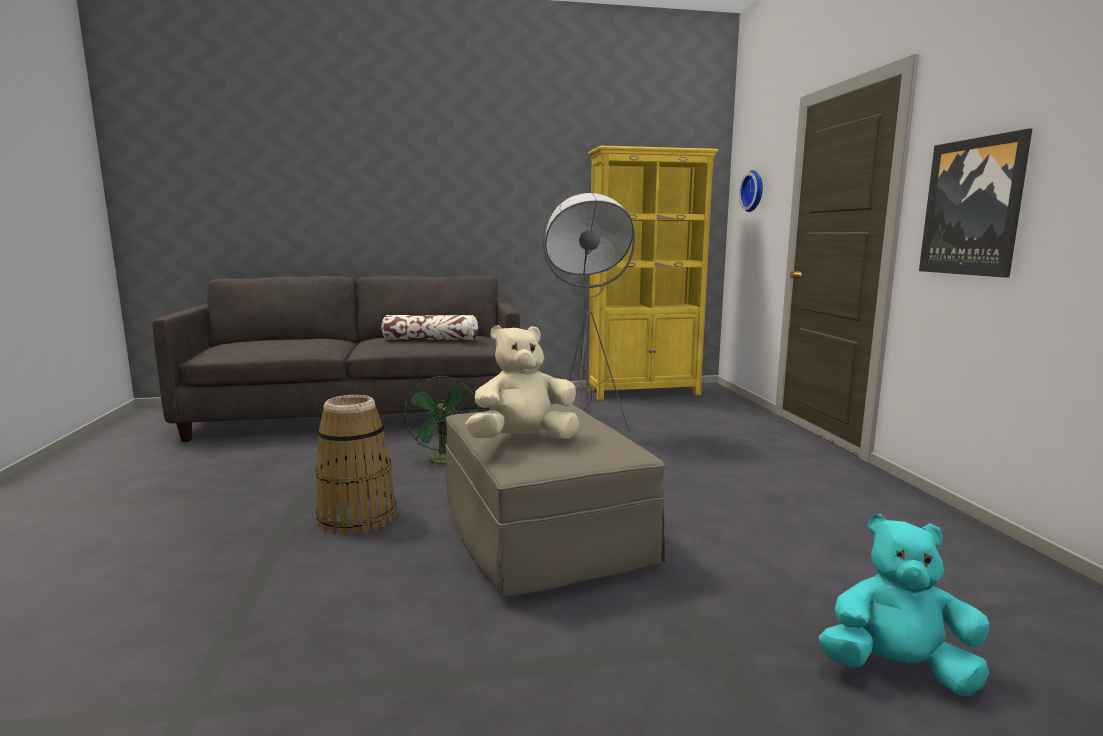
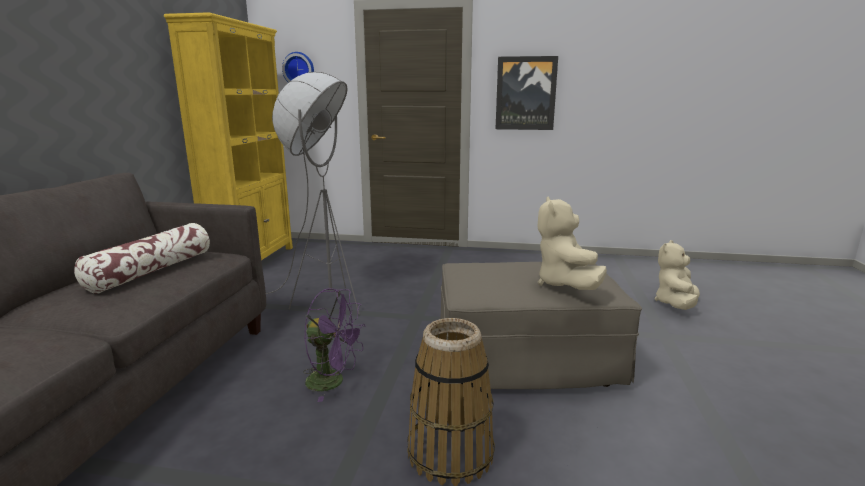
camera: 70 degrees left, 5 degrees up
green fan [404,376,479,464] -> purple fan [303,288,365,402]
turquoise plush toy [819,514,989,696] -> beige plush toy [655,240,700,310]

